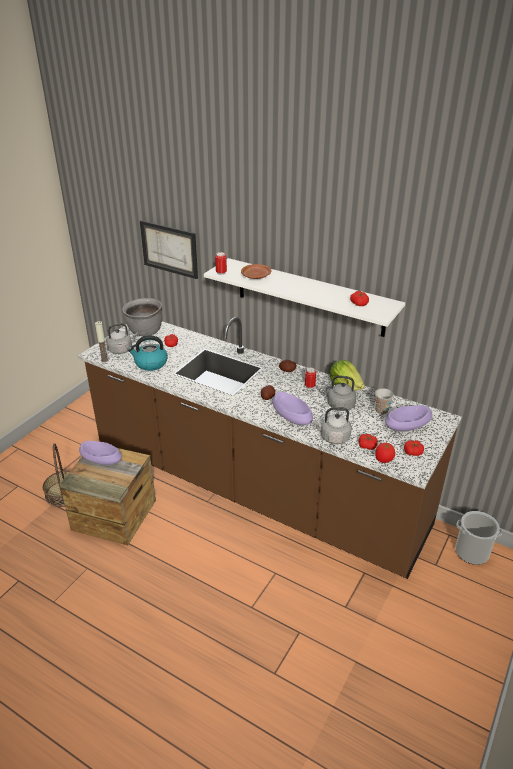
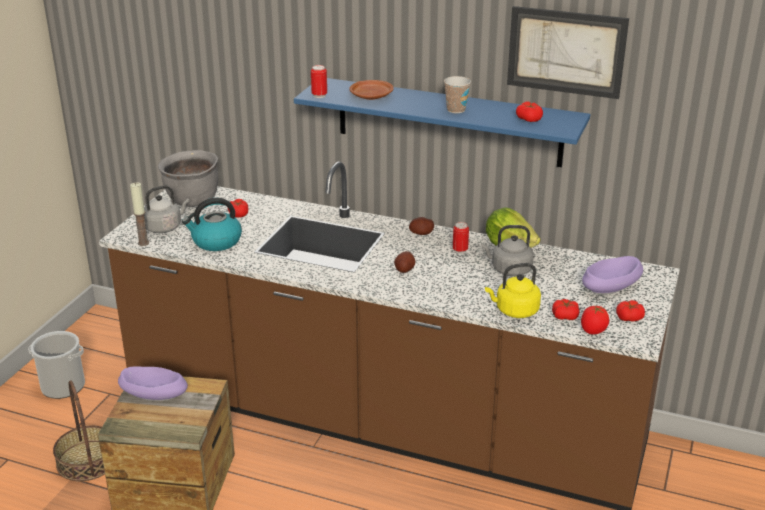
camera: 10 degrees left, 5 degrees down
picture [140,220,198,279] -> picture moved to [507,6,629,99]
white shelf [204,258,405,337] -> blue shelf [294,78,590,167]
purple bowl [272,392,313,425] -> none
grey kettle [313,407,352,444] -> yellow kettle [485,263,541,318]
cup [375,388,394,414] -> cup moved to [444,76,471,113]
bucket [455,511,502,565] -> bucket moved to [28,331,85,399]

